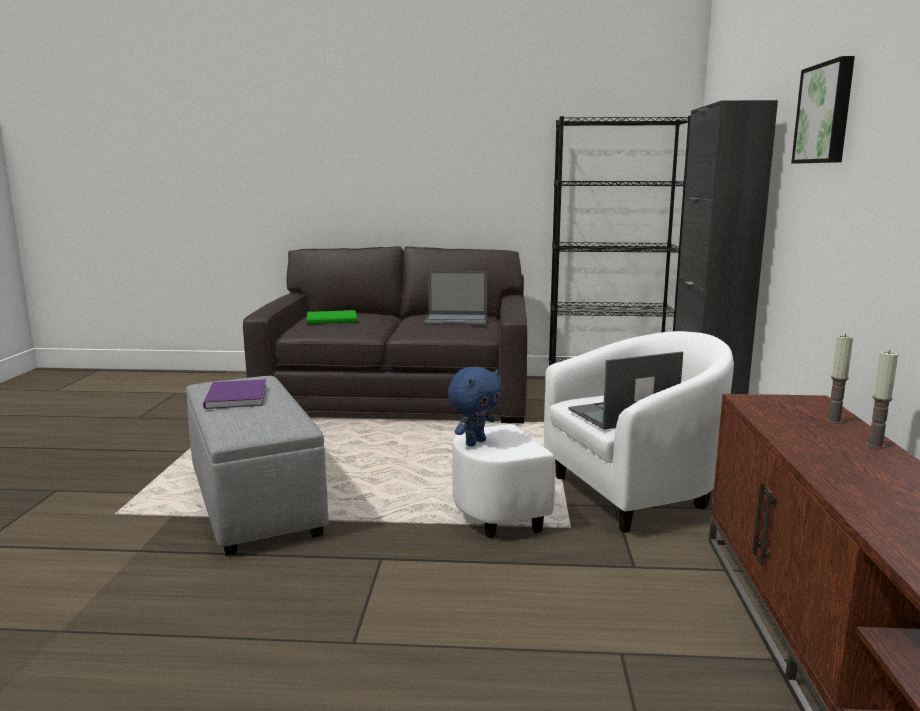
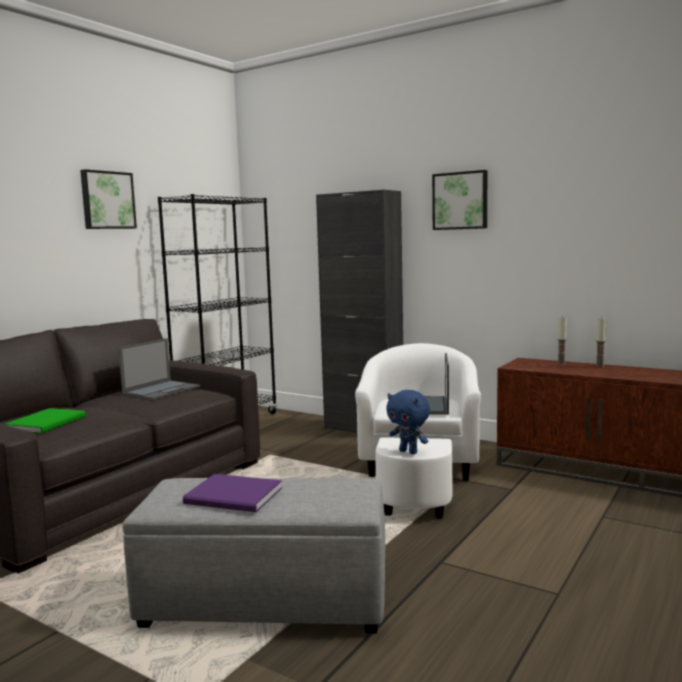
camera: 60 degrees left, 5 degrees down
blue plush toy [448,366,502,447] -> blue plush toy turned 150 degrees clockwise [386,390,430,454]
none -> picture [80,169,137,229]

